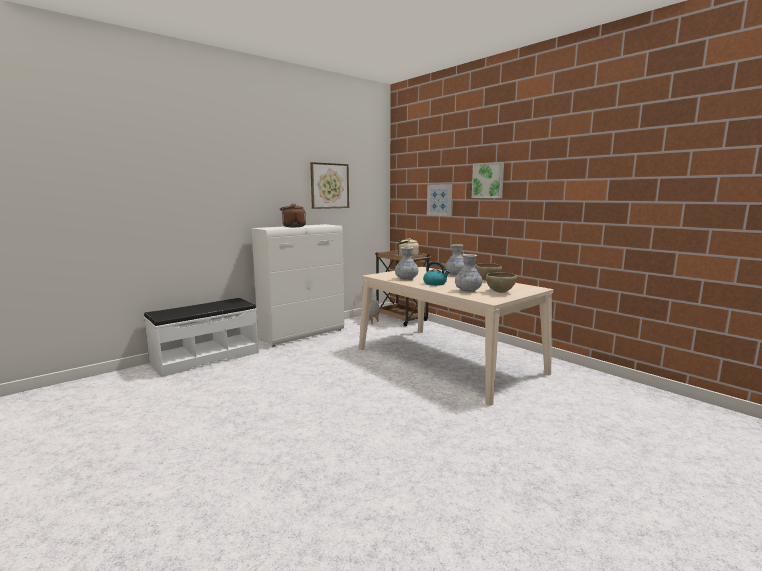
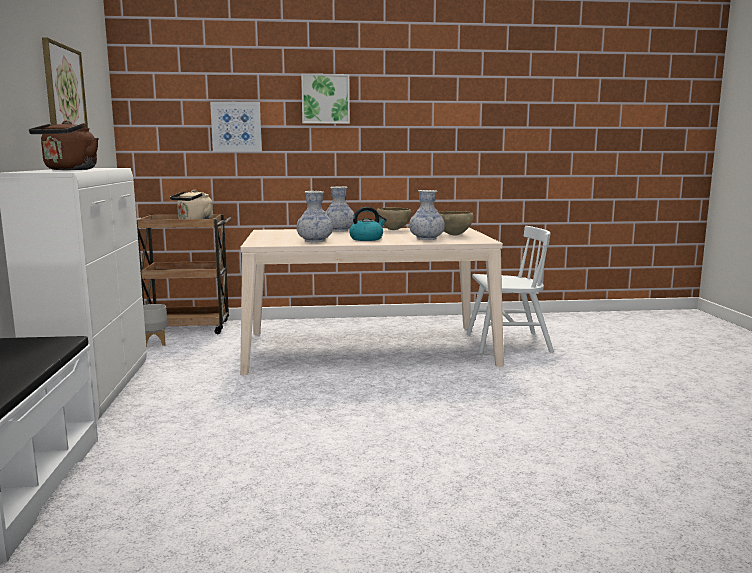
camera: 55 degrees left, 0 degrees up
none -> white chair [467,226,554,354]

